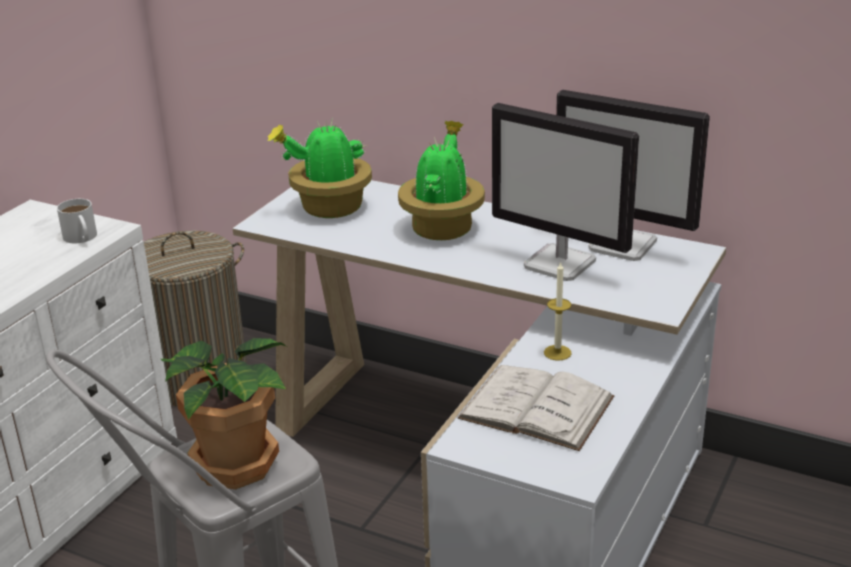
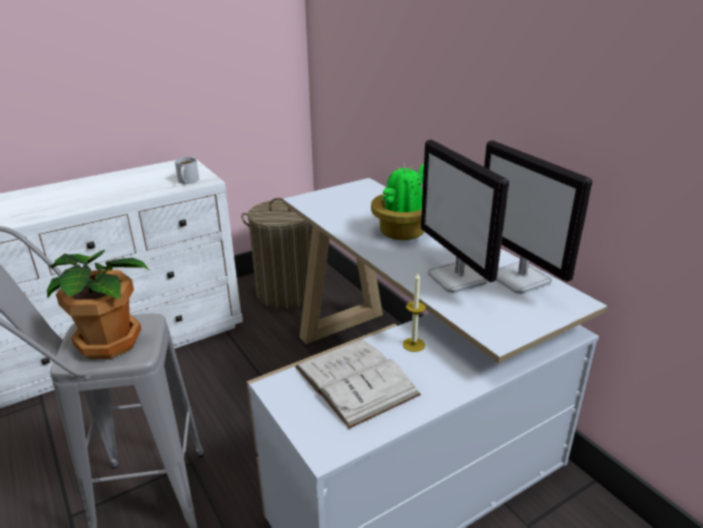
camera: 30 degrees right, 0 degrees up
potted plant [267,121,372,218] -> none

